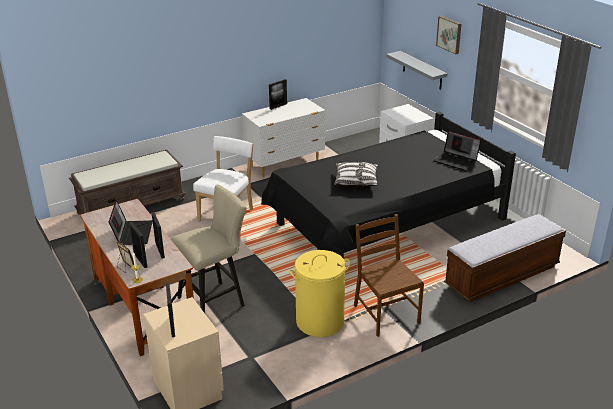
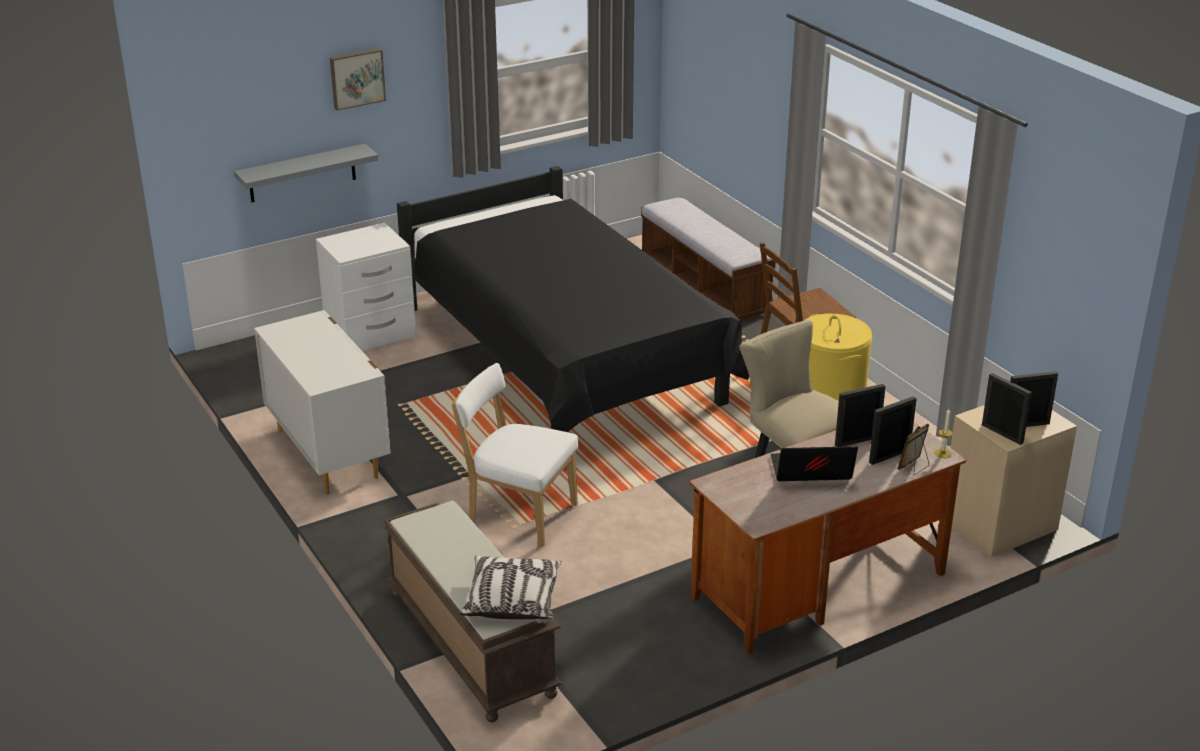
camera: 90 degrees left, 0 degrees up
picture frame [269,79,287,110] -> picture frame moved to [982,373,1032,445]
pillow [335,162,378,187] -> pillow moved to [459,555,562,619]
laptop [434,130,481,171] -> none

